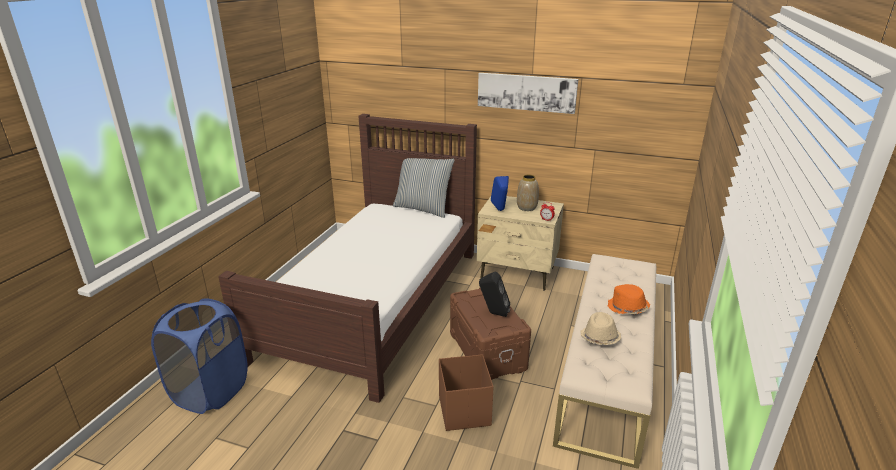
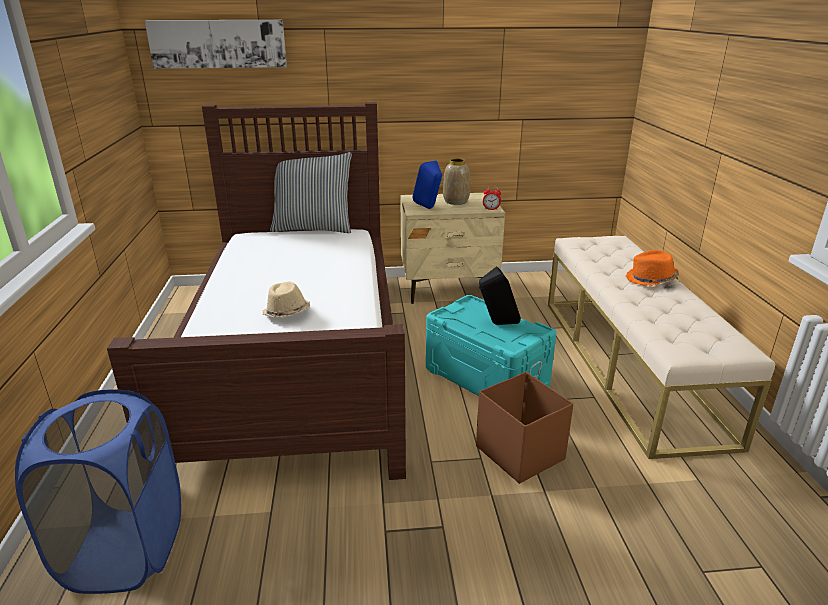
camera: 25 degrees left, 0 degrees up
brown storage box [450,288,531,380] -> turquoise storage box [426,295,556,396]
picture [478,73,578,114] -> picture moved to [145,20,287,69]
beige hat [580,312,621,345] -> beige hat moved to [263,282,310,317]

